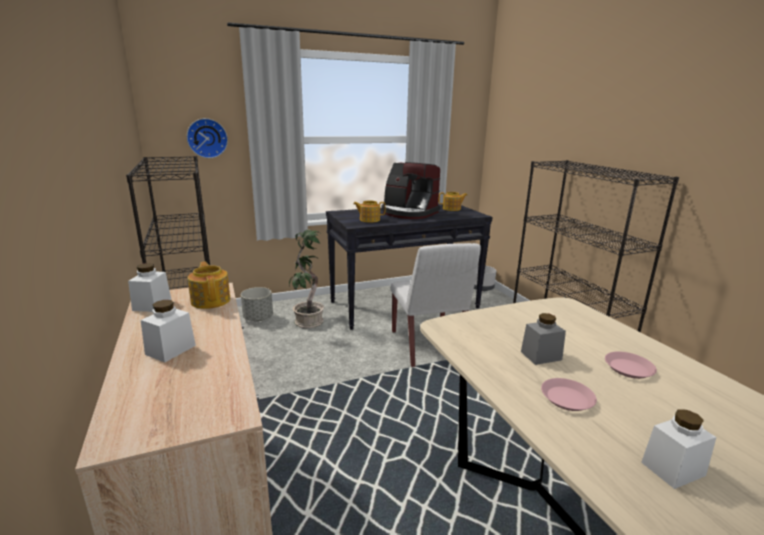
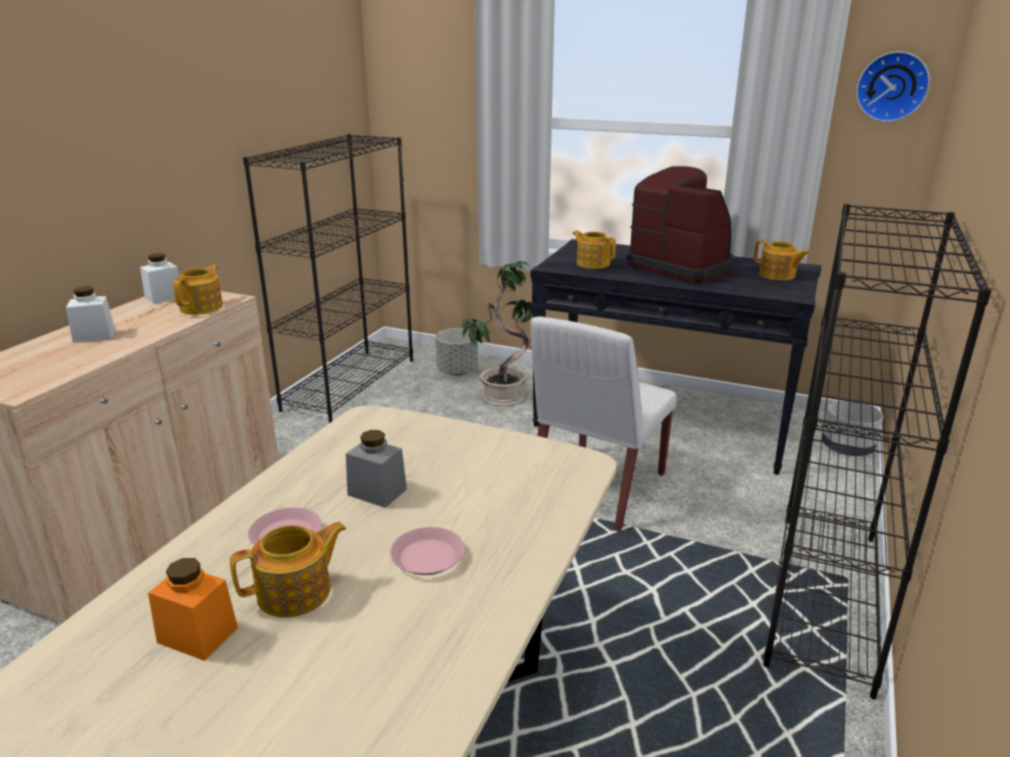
camera: 45 degrees right, 5 degrees up
wall clock [187,118,228,158] -> wall clock moved to [856,51,930,122]
coffee machine [382,162,441,219] -> coffee machine turned 150 degrees clockwise [626,166,734,283]
white jar [641,409,716,489] -> orange jar [148,558,238,661]
none -> teapot [230,522,346,617]

